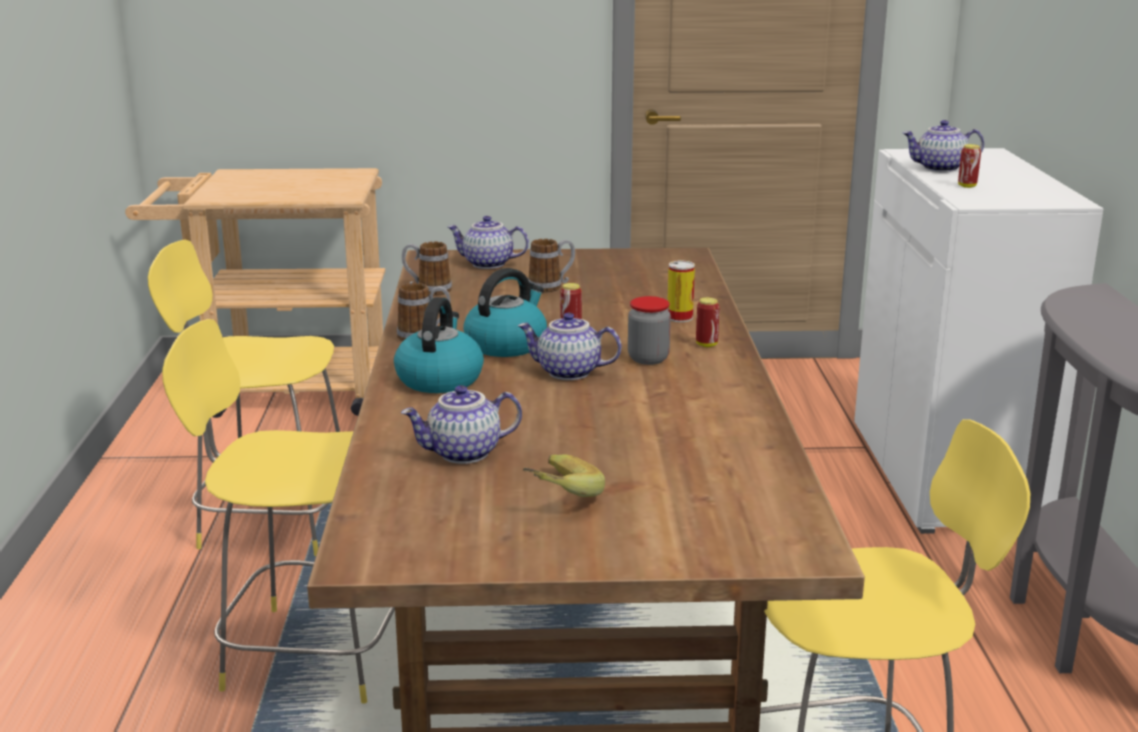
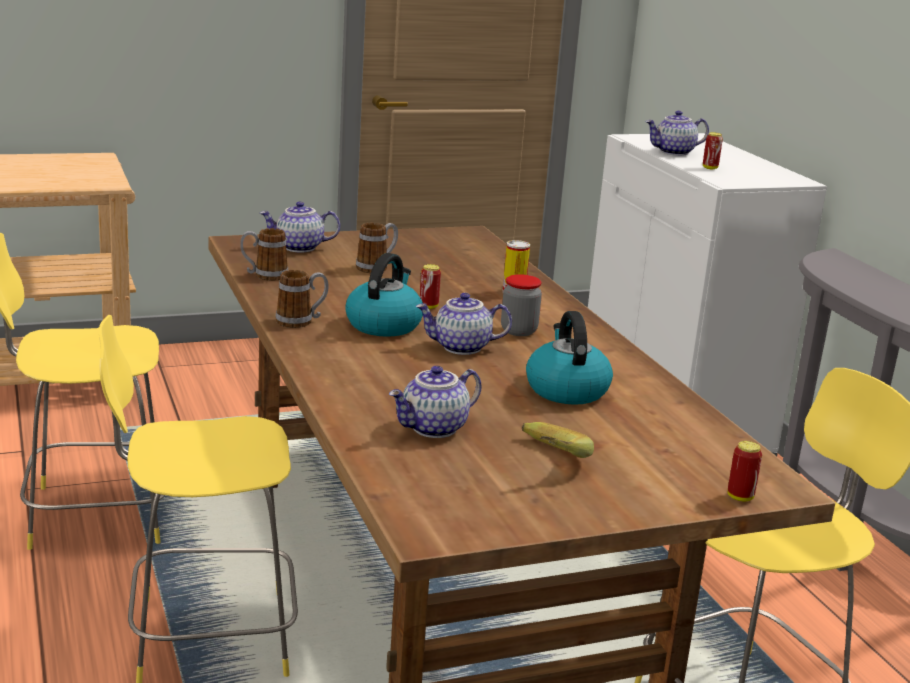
camera: 20 degrees left, 0 degrees up
kettle [394,297,484,393] -> kettle moved to [526,311,613,405]
can [696,297,720,347] -> can moved to [728,441,762,501]

